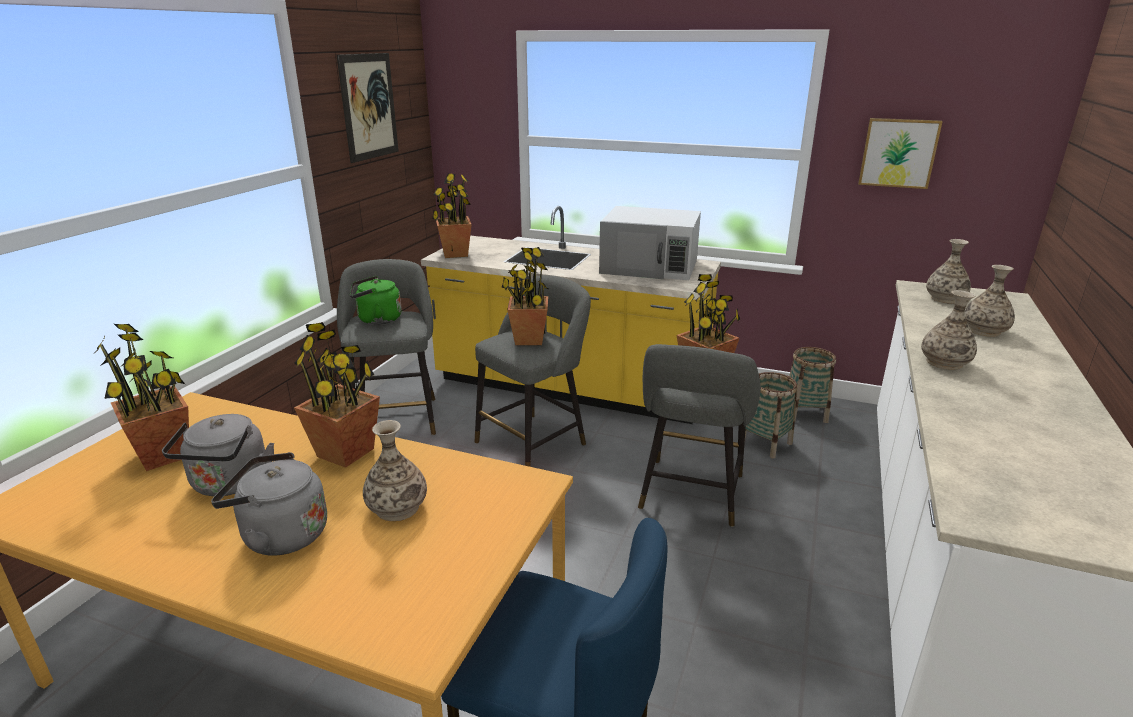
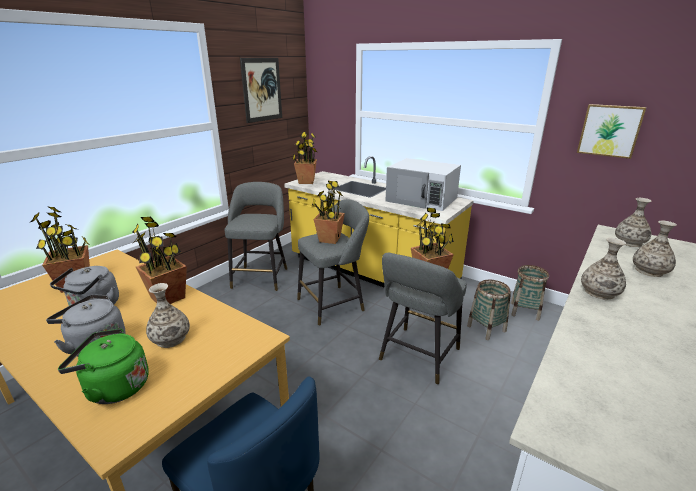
camera: 15 degrees right, 0 degrees up
green kettle [350,276,402,325] -> green kettle moved to [58,329,149,404]

